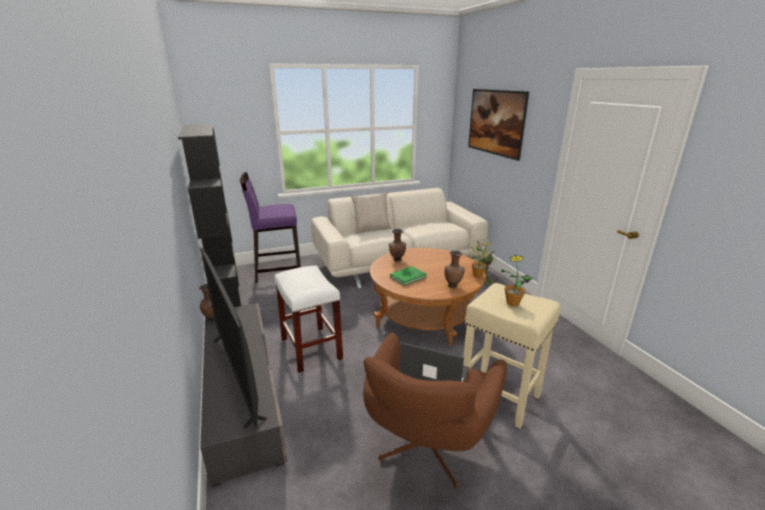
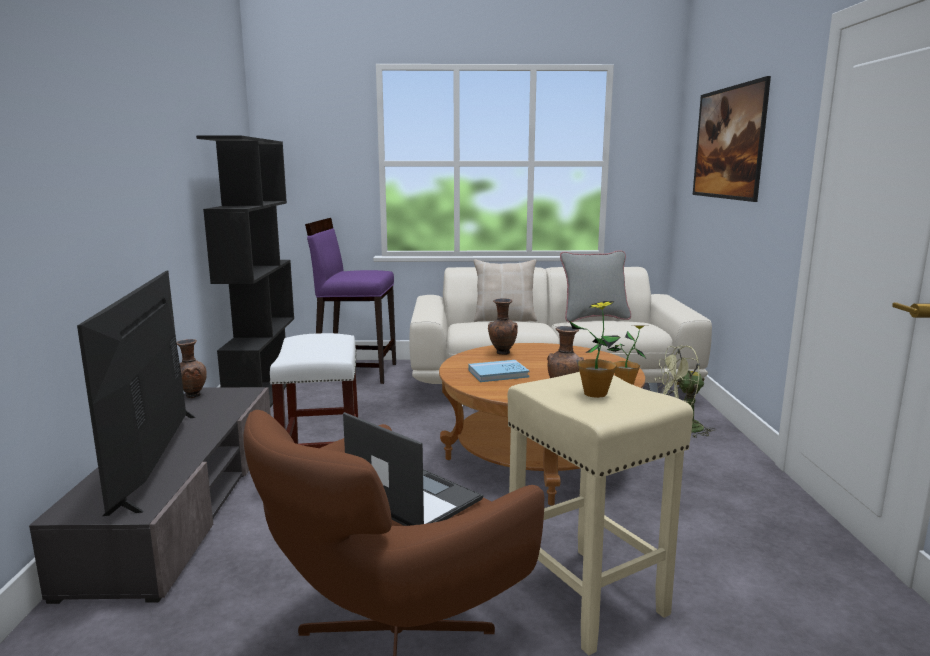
camera: 20 degrees right, 10 degrees down
green book [390,266,427,286] -> blue book [468,360,530,382]
none -> grey pillow [560,250,631,322]

